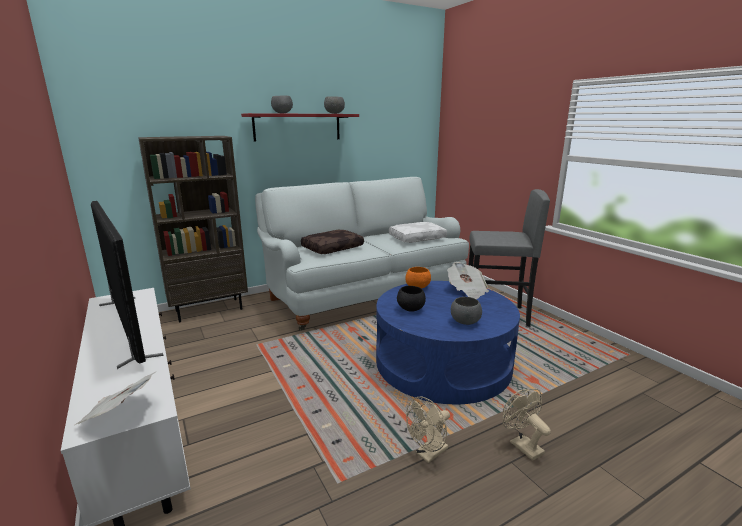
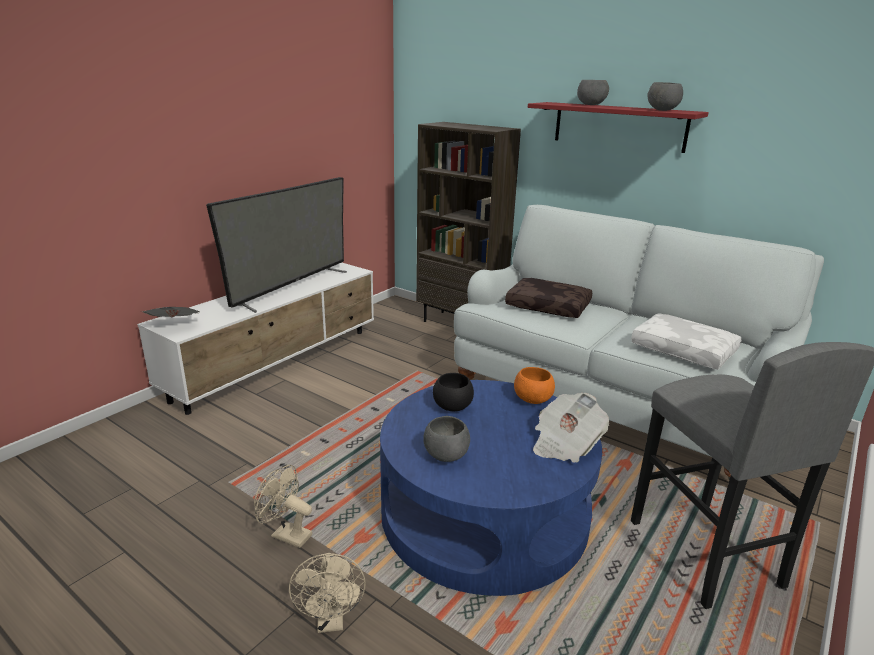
camera: 65 degrees right, 5 degrees up
beige fan [503,388,551,461] -> beige fan turned 135 degrees clockwise [289,553,366,633]

